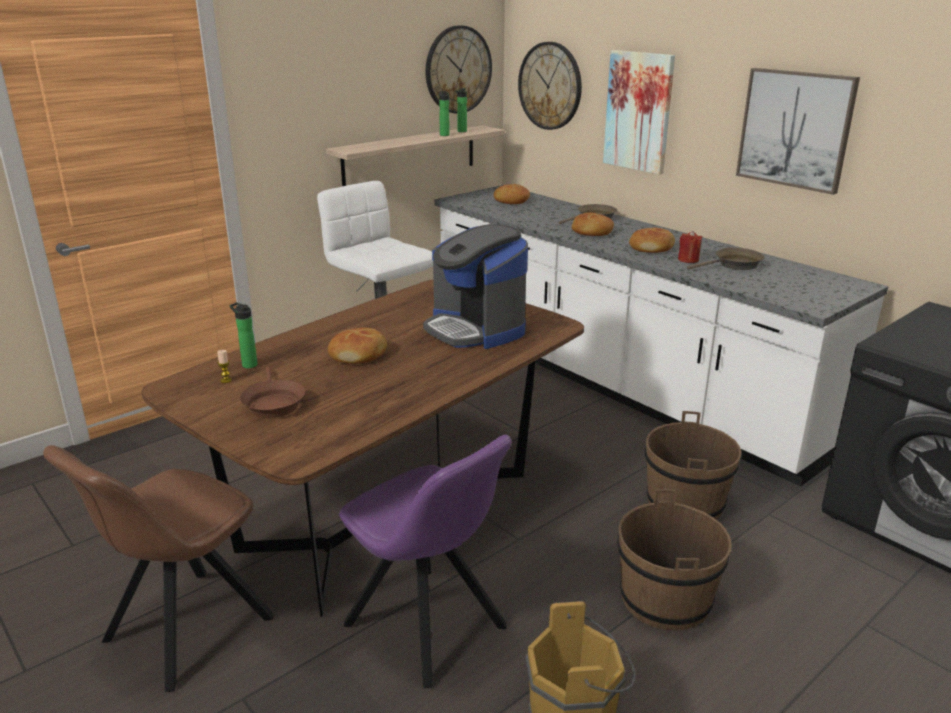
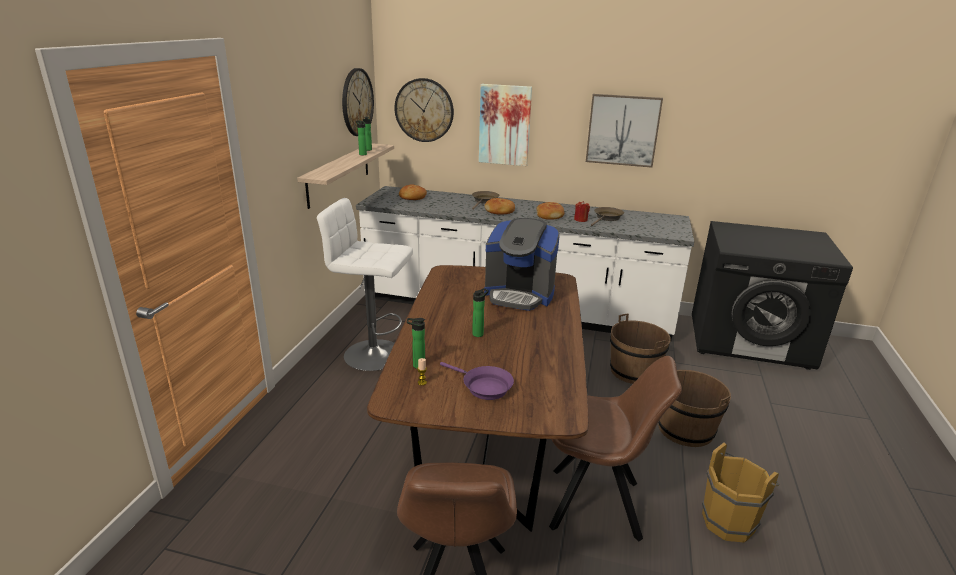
camera: 35 degrees left, 0 degrees up
brown frying pan [240,367,305,418] -> purple frying pan [440,362,514,400]
bread [328,327,387,364] -> bottle [472,288,489,337]
purple chair [339,435,512,688] -> brown chair [549,356,682,541]

